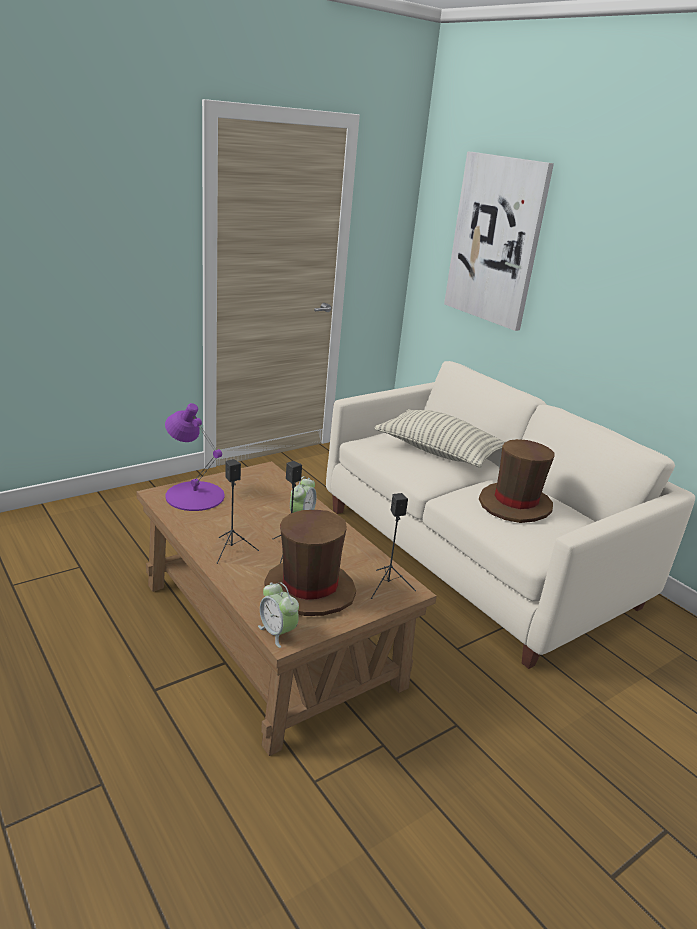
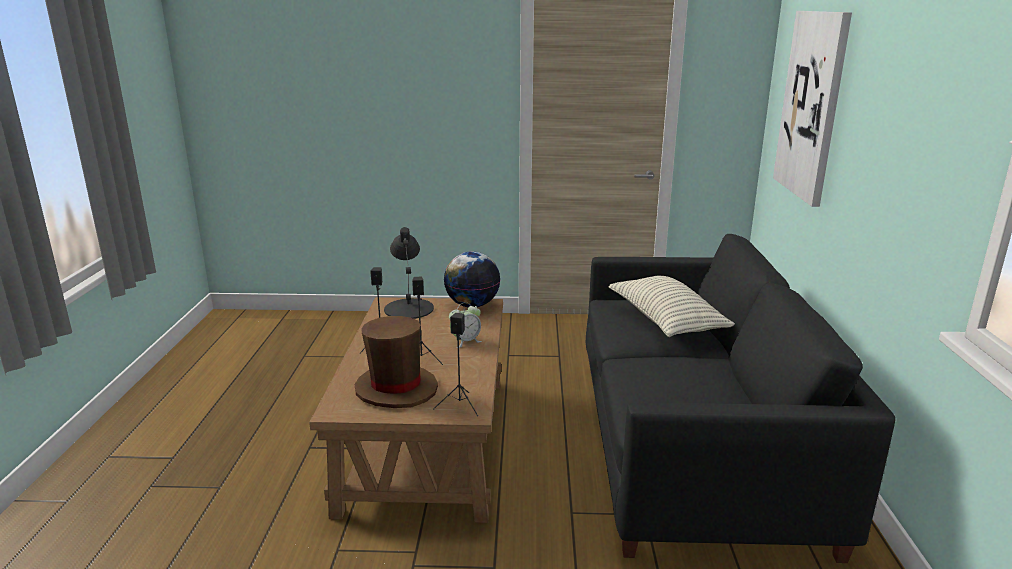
camera: 40 degrees right, 5 degrees down
purple table lamp [165,403,224,511] -> black table lamp [384,227,434,319]
alarm clock [258,582,299,648] -> none
white sofa [326,361,695,669] -> black sofa [586,234,895,563]
brown hat [479,439,554,523] -> none
none -> globe [444,251,500,308]

